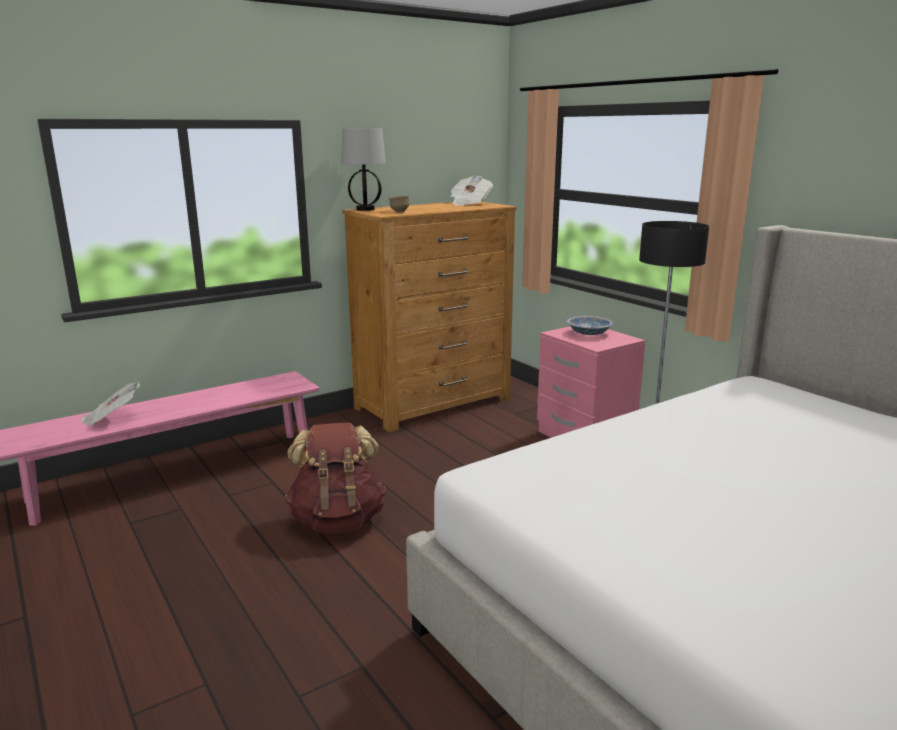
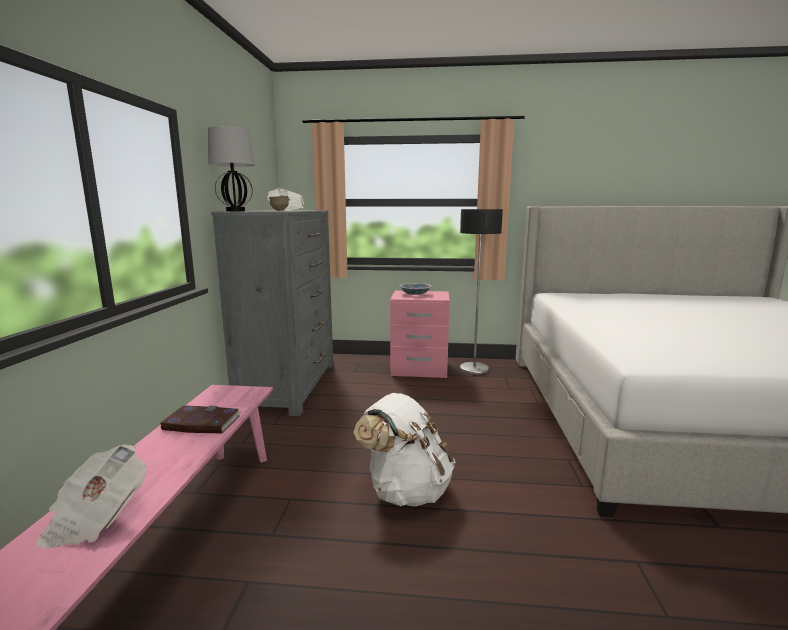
camera: 50 degrees left, 5 degrees down
brown backpack [285,422,386,533] -> white backpack [354,393,455,507]
brown dresser [342,202,517,432] -> grey dresser [211,211,333,416]
none -> book [161,405,240,433]

